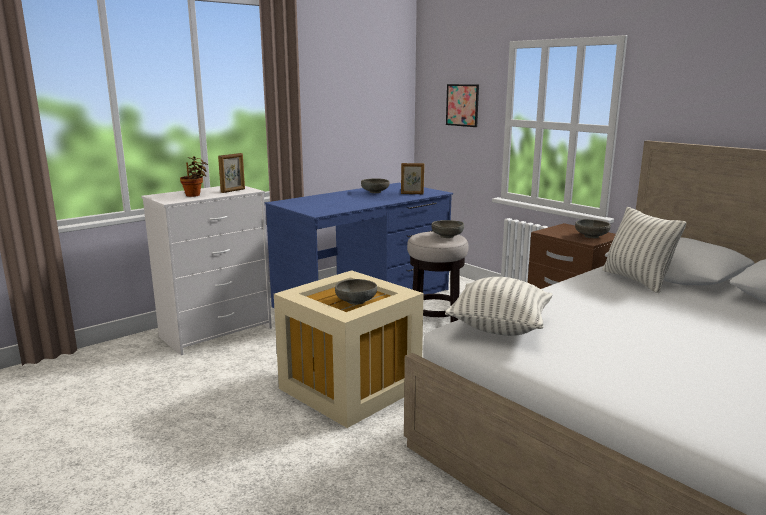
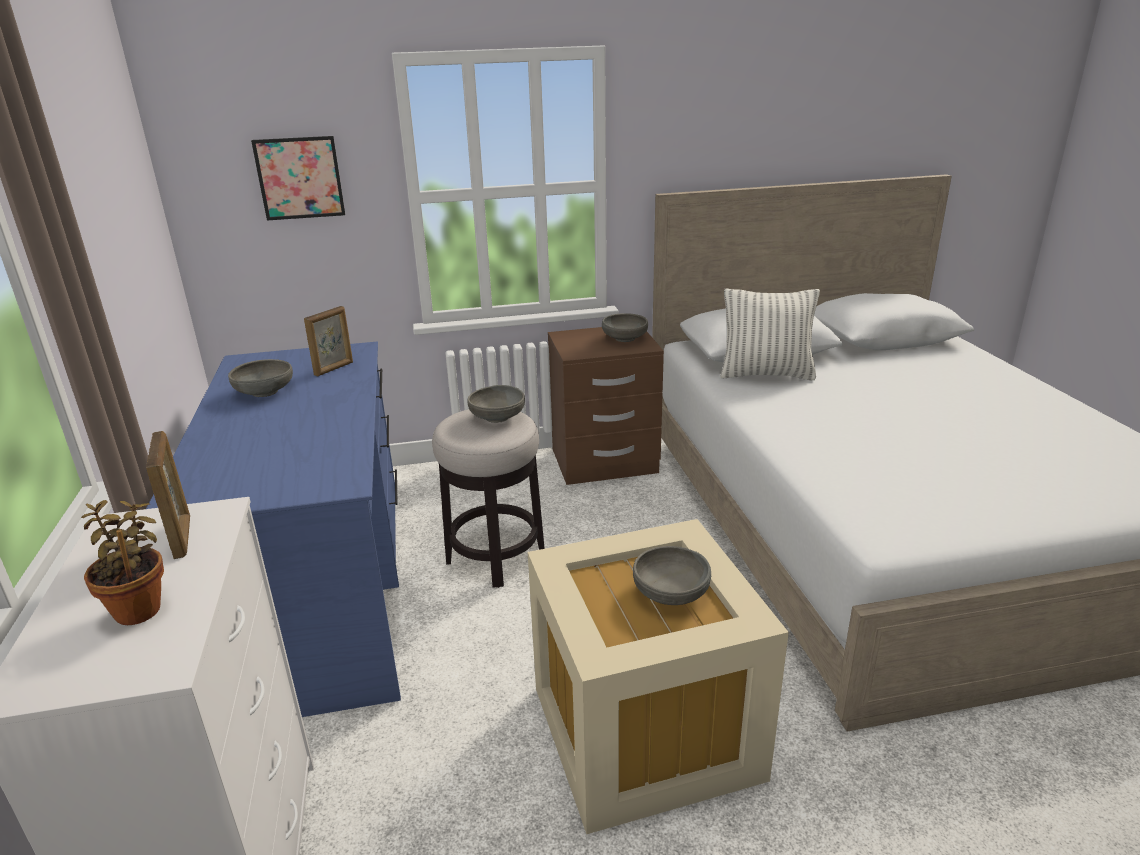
camera: 60 degrees left, 10 degrees up
pillow [445,277,552,336] -> none

